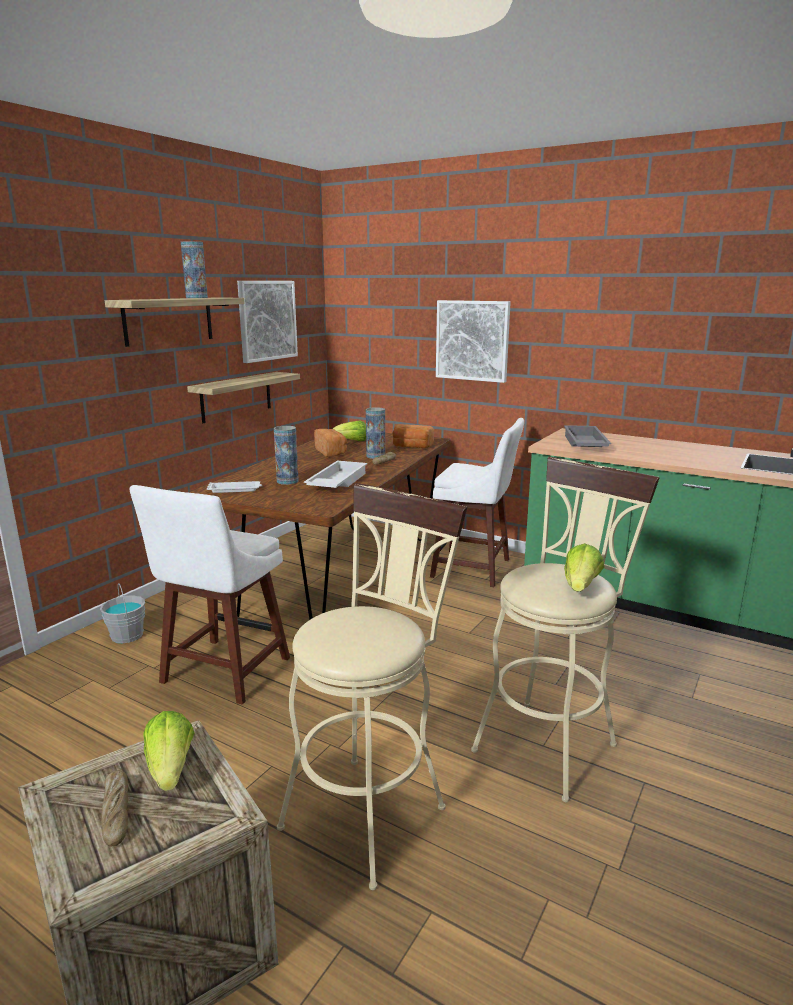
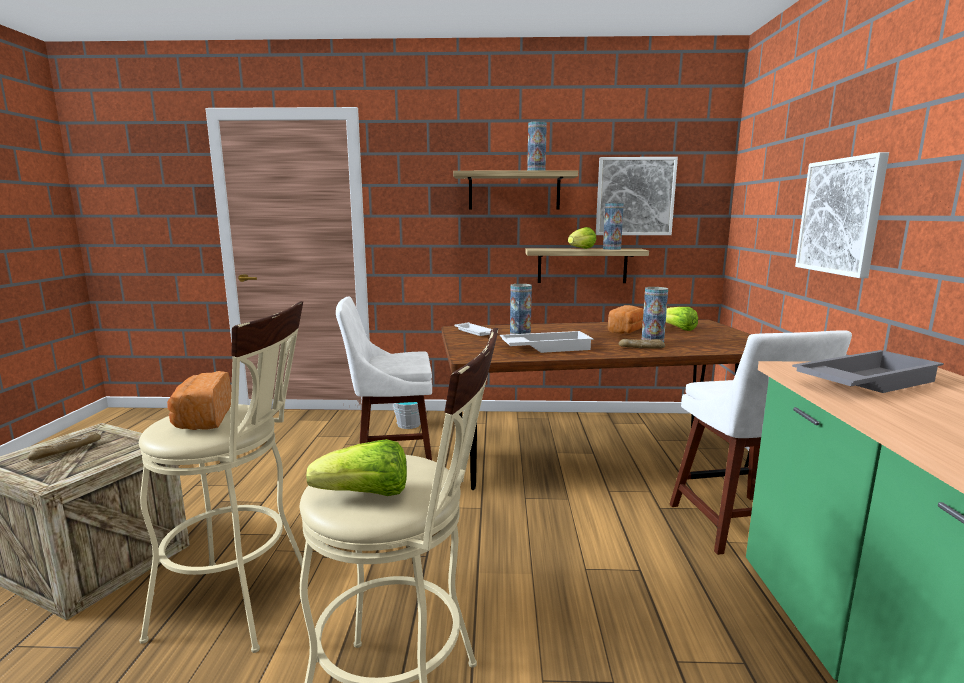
camera: 60 degrees right, 5 degrees down
lettuce [143,711,195,791] -> lettuce moved to [568,227,597,249]
bread [392,424,434,448] -> bread moved to [167,371,231,430]
none -> vase [603,203,624,250]

